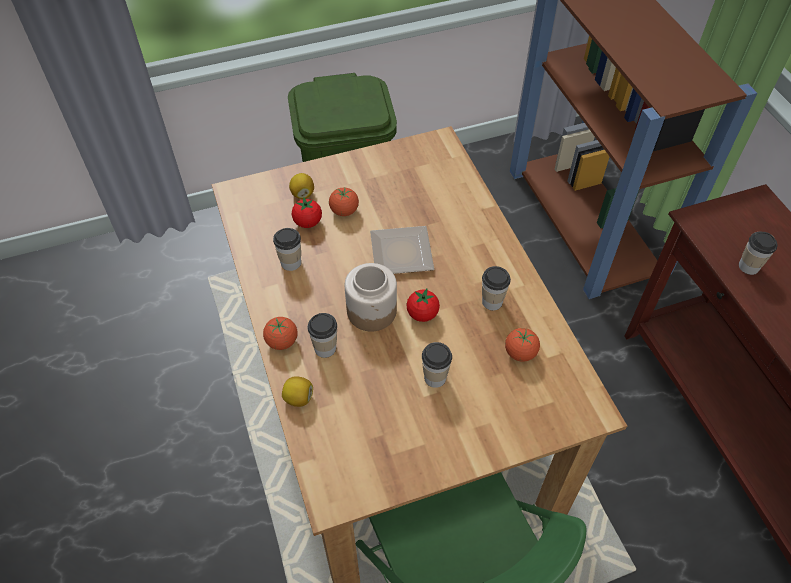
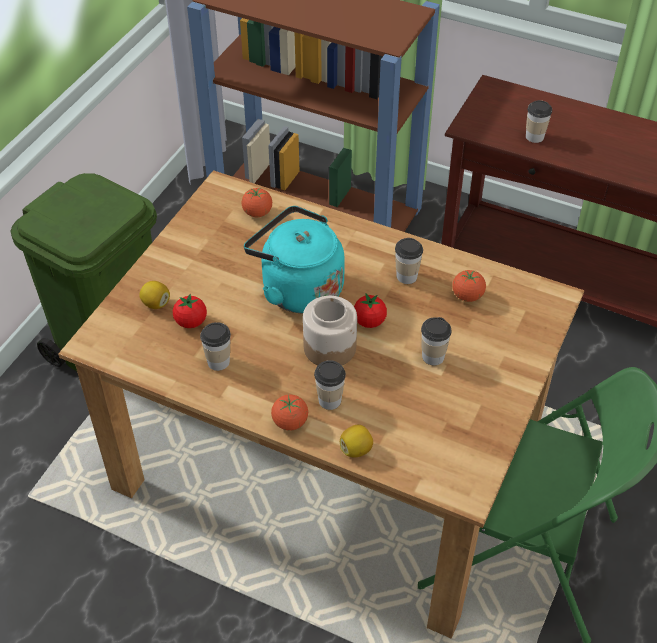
camera: 45 degrees left, 5 degrees down
tomato [329,188,359,216] -> tomato moved to [242,188,272,217]
plate [370,226,434,274] -> turquoise kettle [244,206,345,313]

